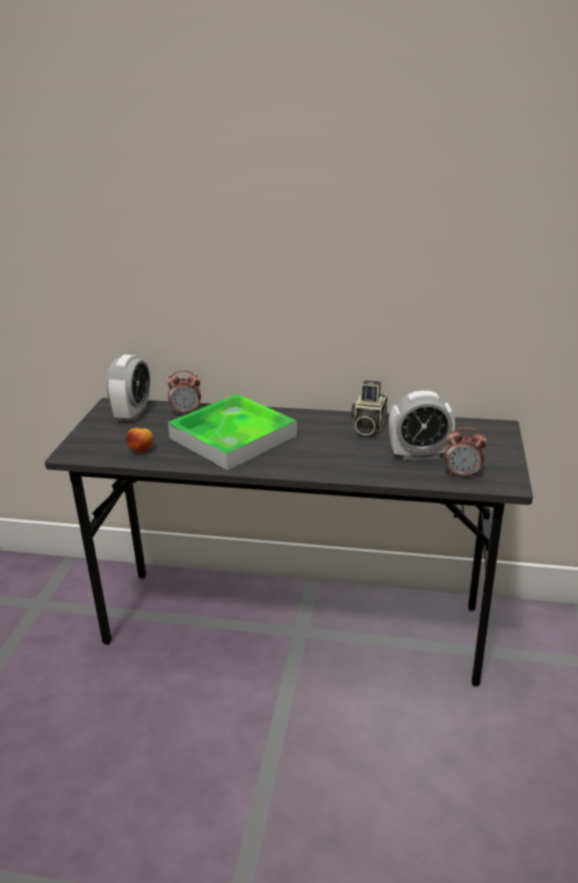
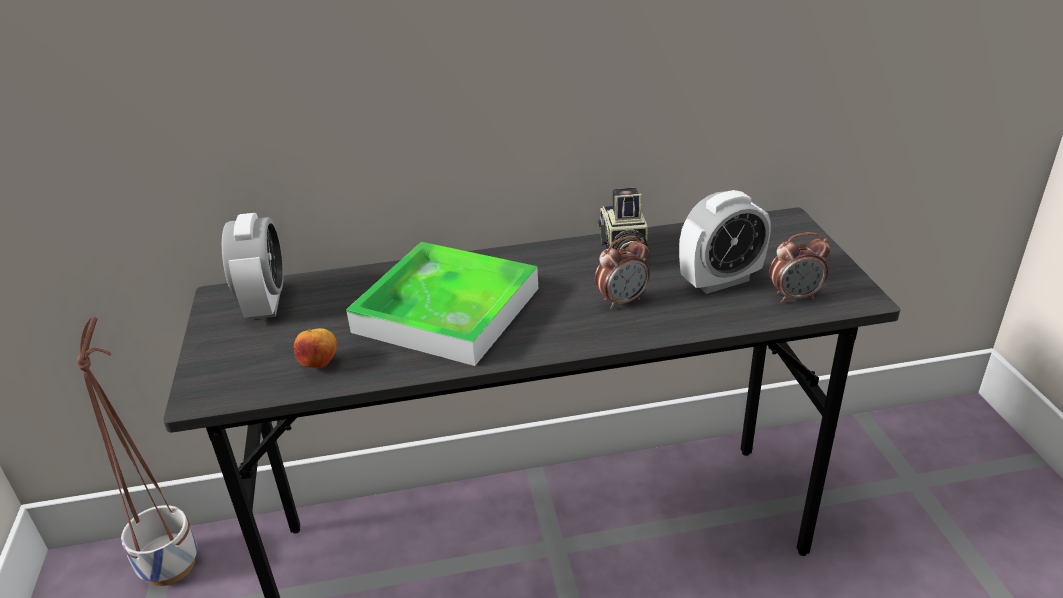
camera: 20 degrees left, 5 degrees up
alarm clock [167,370,201,415] -> alarm clock moved to [595,236,650,309]
none -> planter [77,316,197,586]

